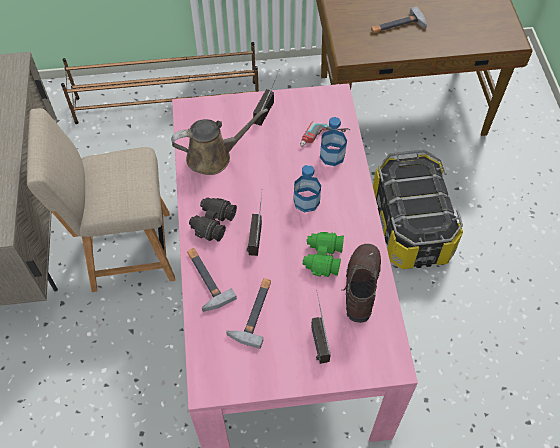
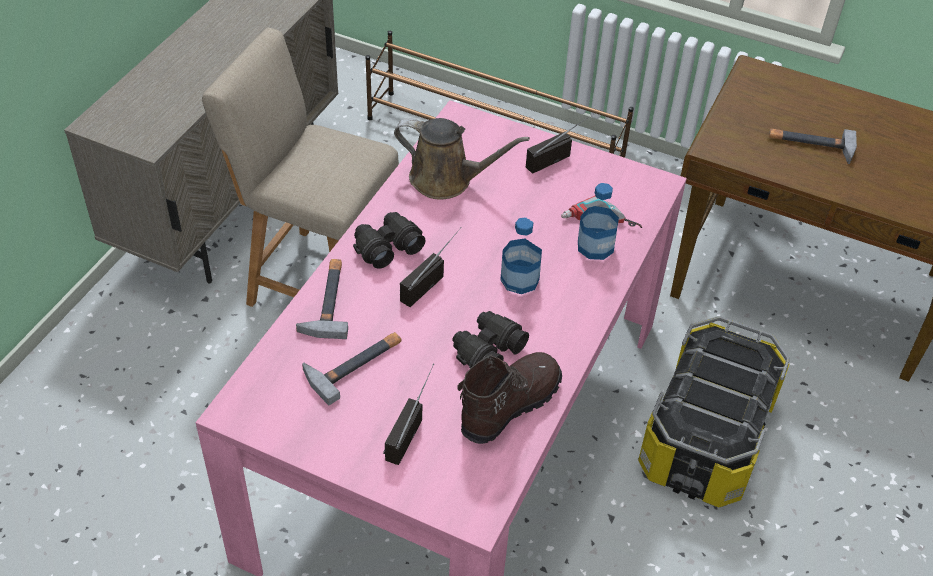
camera: 30 degrees right, 10 degrees down
green binoculars [302,232,344,277] -> black binoculars [452,311,529,368]

